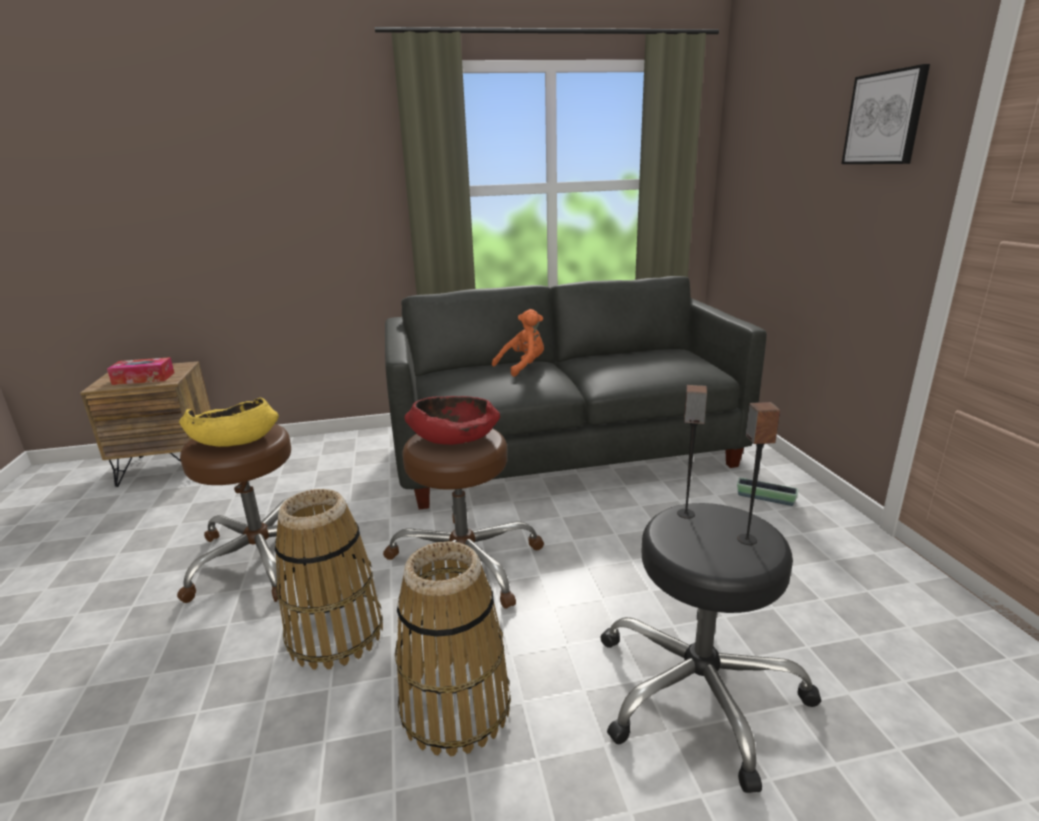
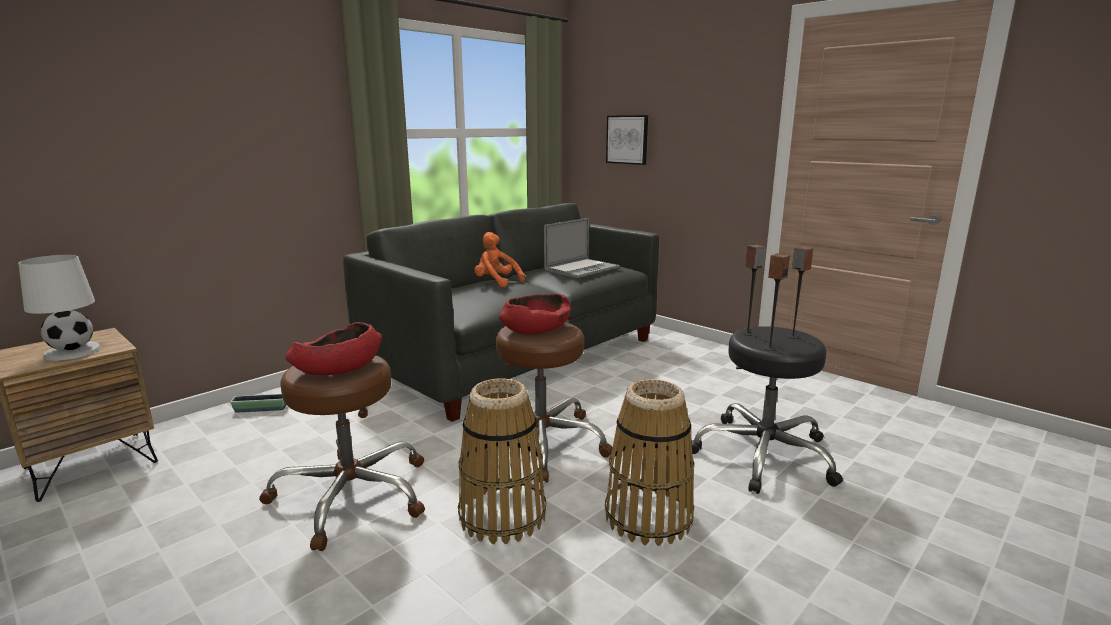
camera: 35 degrees left, 5 degrees down
tissue box [107,357,175,385] -> white table lamp [18,255,101,361]
yellow bowl [179,398,279,447] -> red bowl [286,322,382,375]
orange plush toy [492,309,544,377] -> orange plush toy turned 75 degrees counterclockwise [474,232,525,287]
planter [737,478,798,506] -> planter moved to [230,394,286,413]
picture [842,64,930,164] -> picture moved to [606,115,648,165]
none -> laptop [544,218,620,278]
none -> speaker [764,254,790,351]

